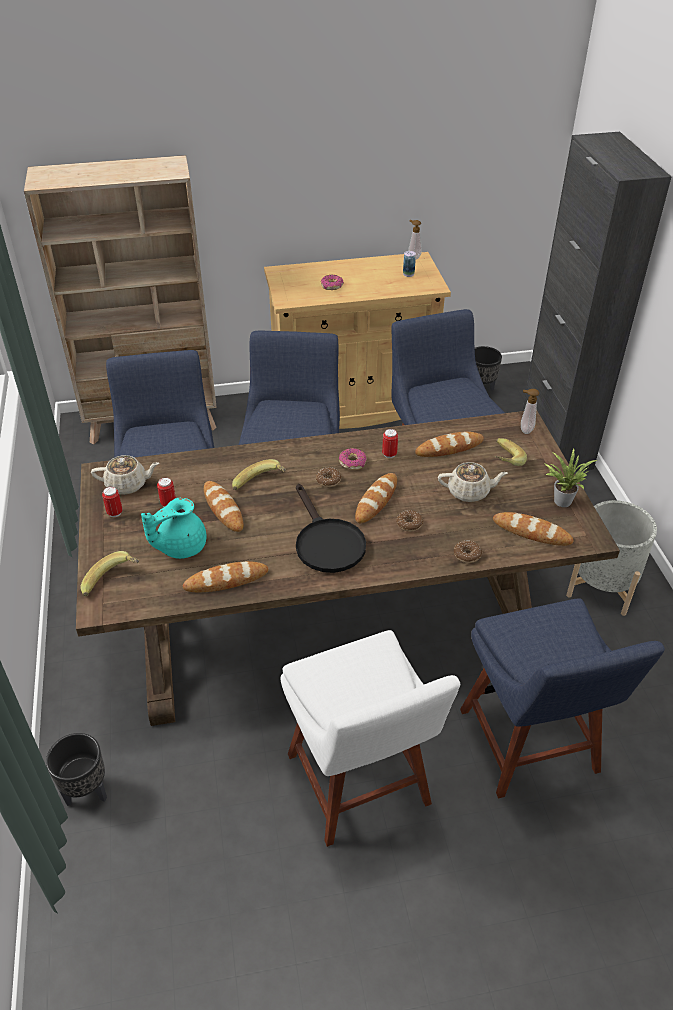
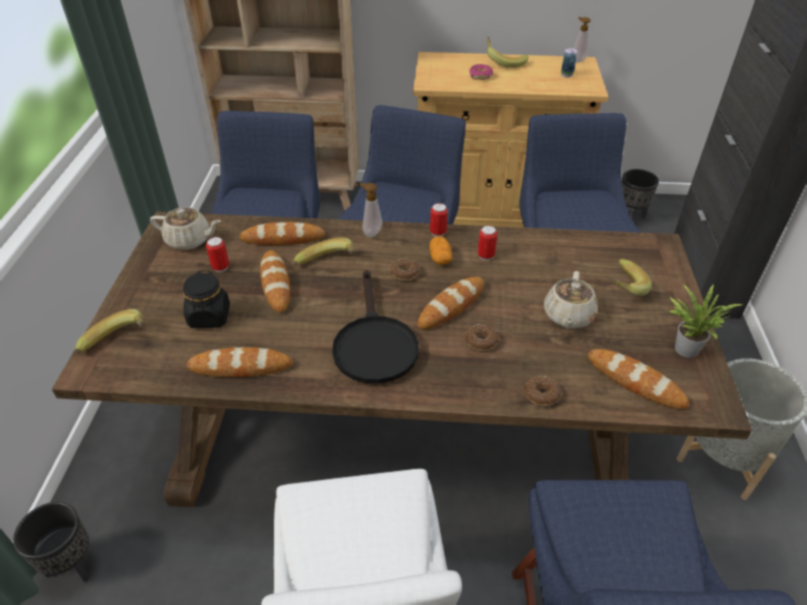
camera: 15 degrees right, 0 degrees up
can [102,486,123,517] -> can moved to [430,203,448,237]
turquoise teapot [141,498,206,559] -> black jar [183,271,230,328]
donut [339,448,367,470] -> potato [429,236,452,265]
bread [415,432,484,457] -> bread moved to [240,222,326,245]
beige teapot [438,462,508,502] -> beige teapot turned 90 degrees clockwise [544,271,598,329]
soap dispenser [521,389,539,434] -> soap dispenser moved to [359,183,382,237]
none -> banana [487,37,528,68]

